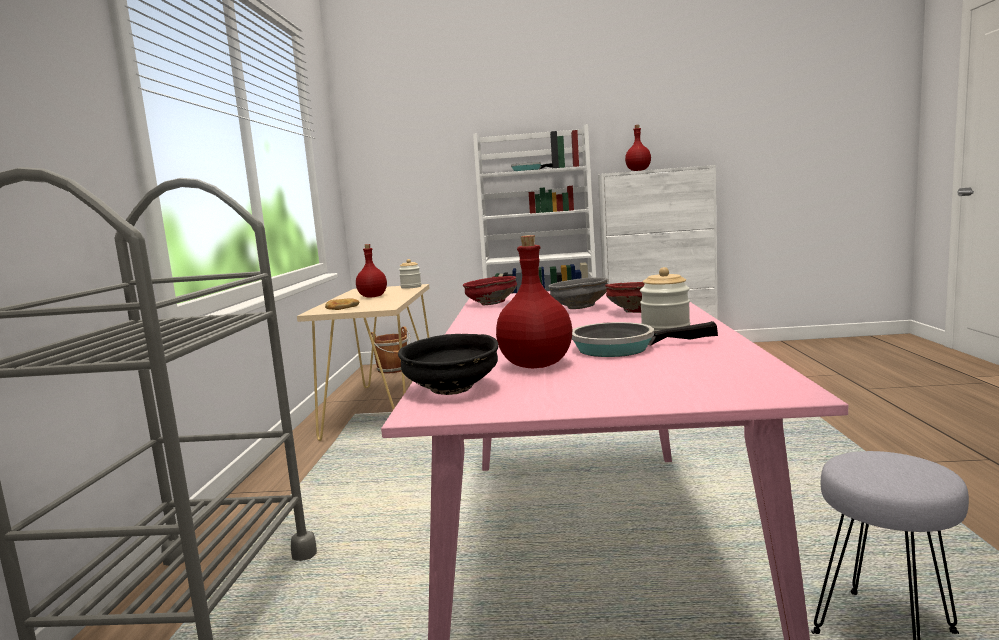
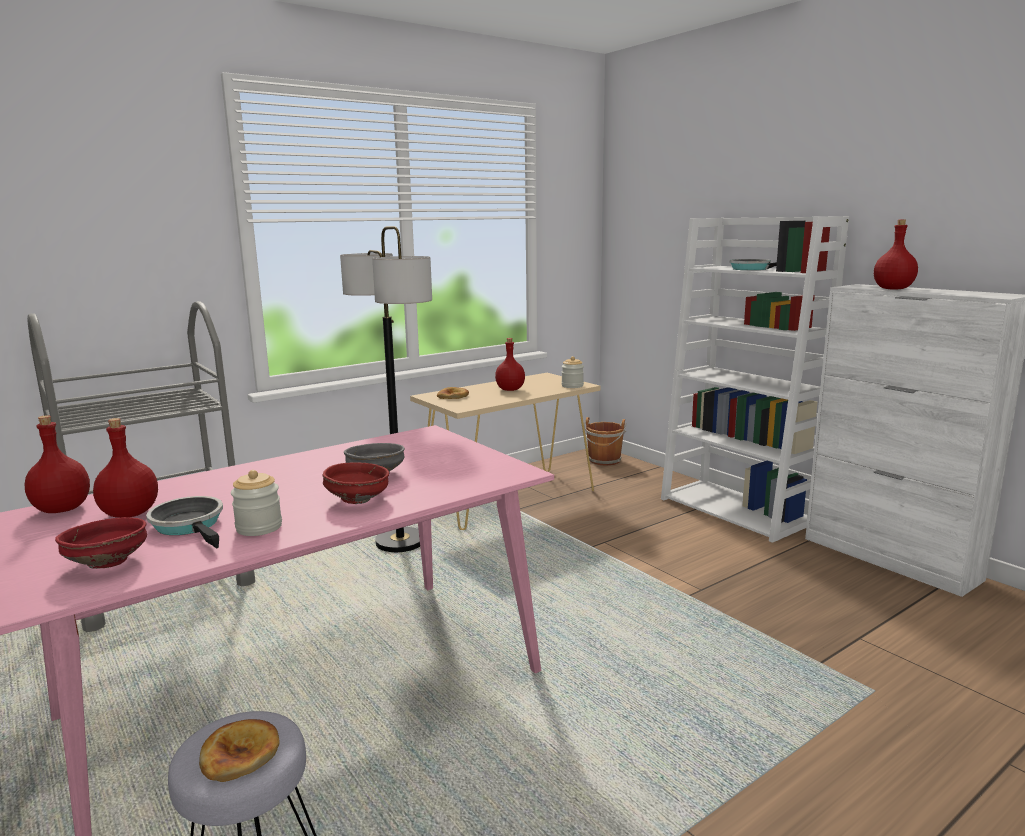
camera: 50 degrees right, 5 degrees up
black bowl [398,334,498,395] -> red bottle [25,415,90,513]
red bowl [463,276,517,305] -> red bowl moved to [55,517,147,569]
none -> bread [199,719,280,782]
none -> floor lamp [340,226,432,552]

